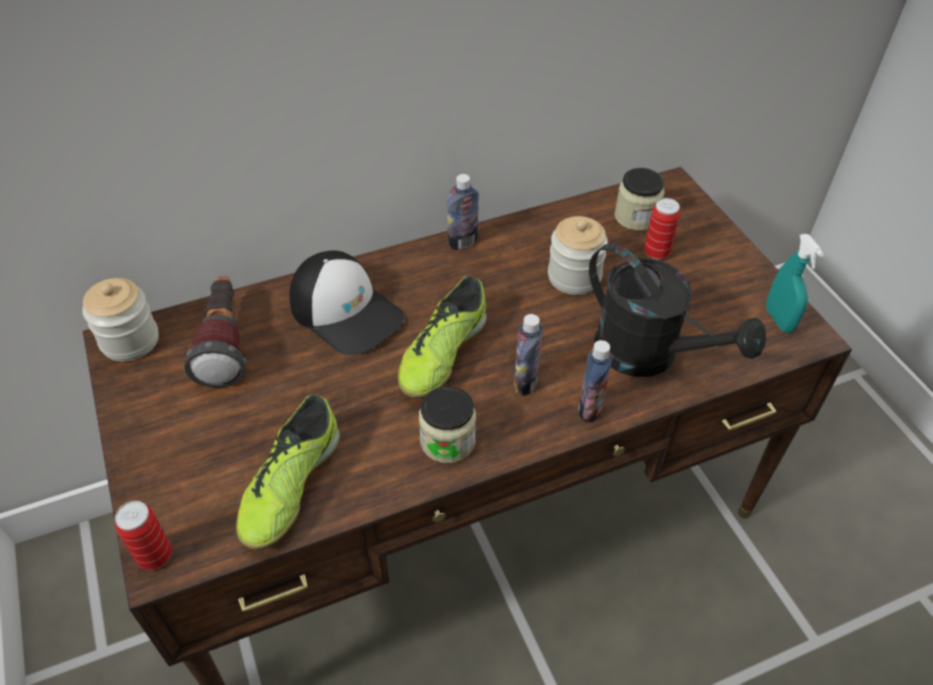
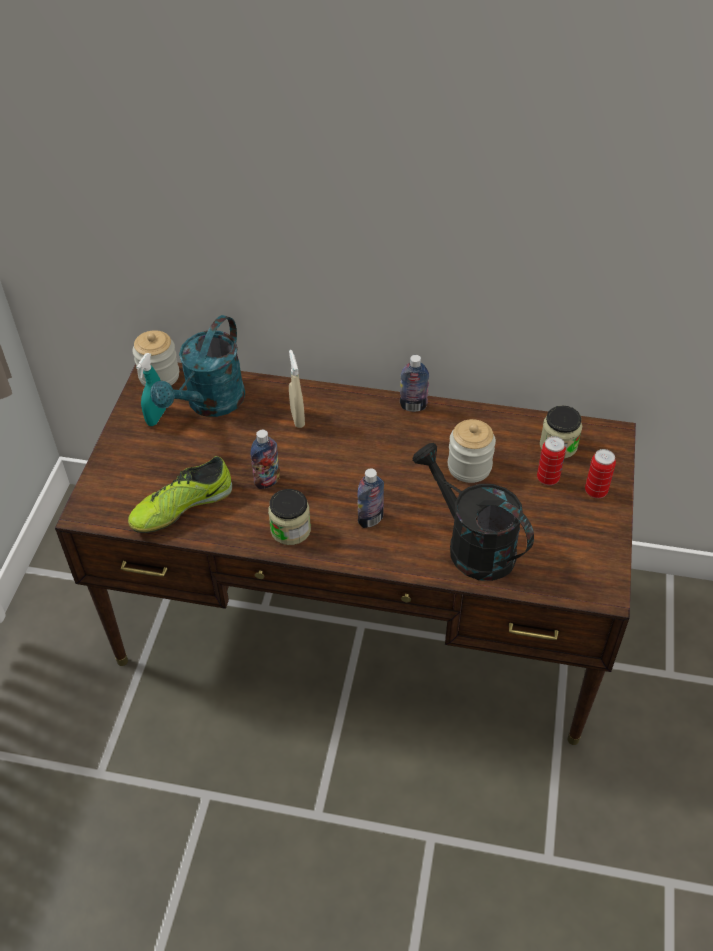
camera: 35 degrees right, 0 degrees up
can [115,501,172,570] -> can moved to [585,449,616,498]
flashlight [184,276,247,388] -> turquoise watering can [150,315,245,417]
cap [289,250,404,355] -> beige spray bottle [289,350,305,428]
shoe [398,276,487,399] -> none
bottle [578,340,613,423] -> bottle moved to [251,430,280,489]
black watering can [589,243,766,377] -> black watering can turned 150 degrees clockwise [412,443,534,581]
turquoise spray bottle [766,234,824,333] -> turquoise spray bottle moved to [136,353,166,426]

